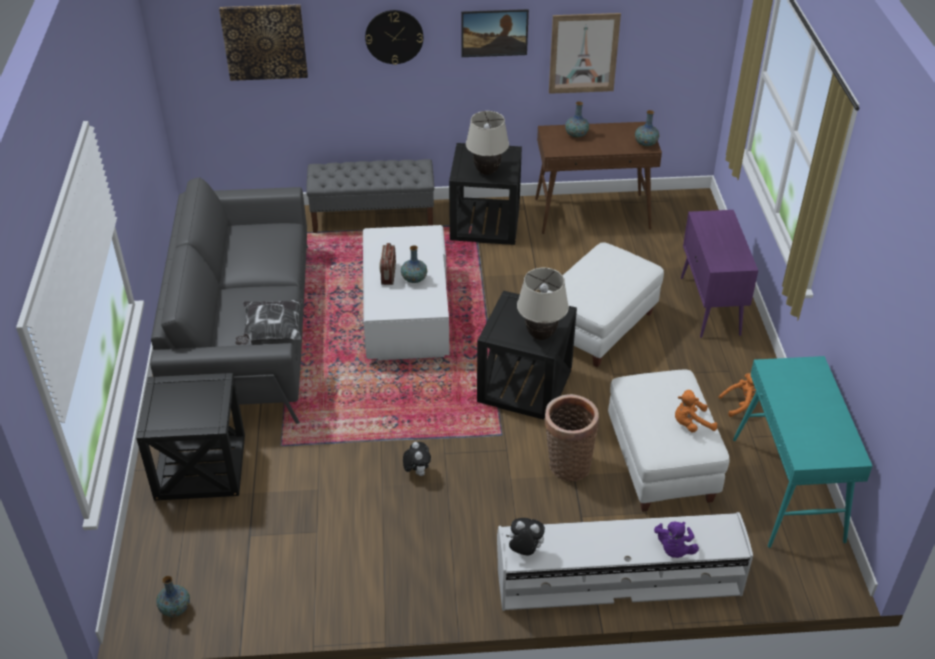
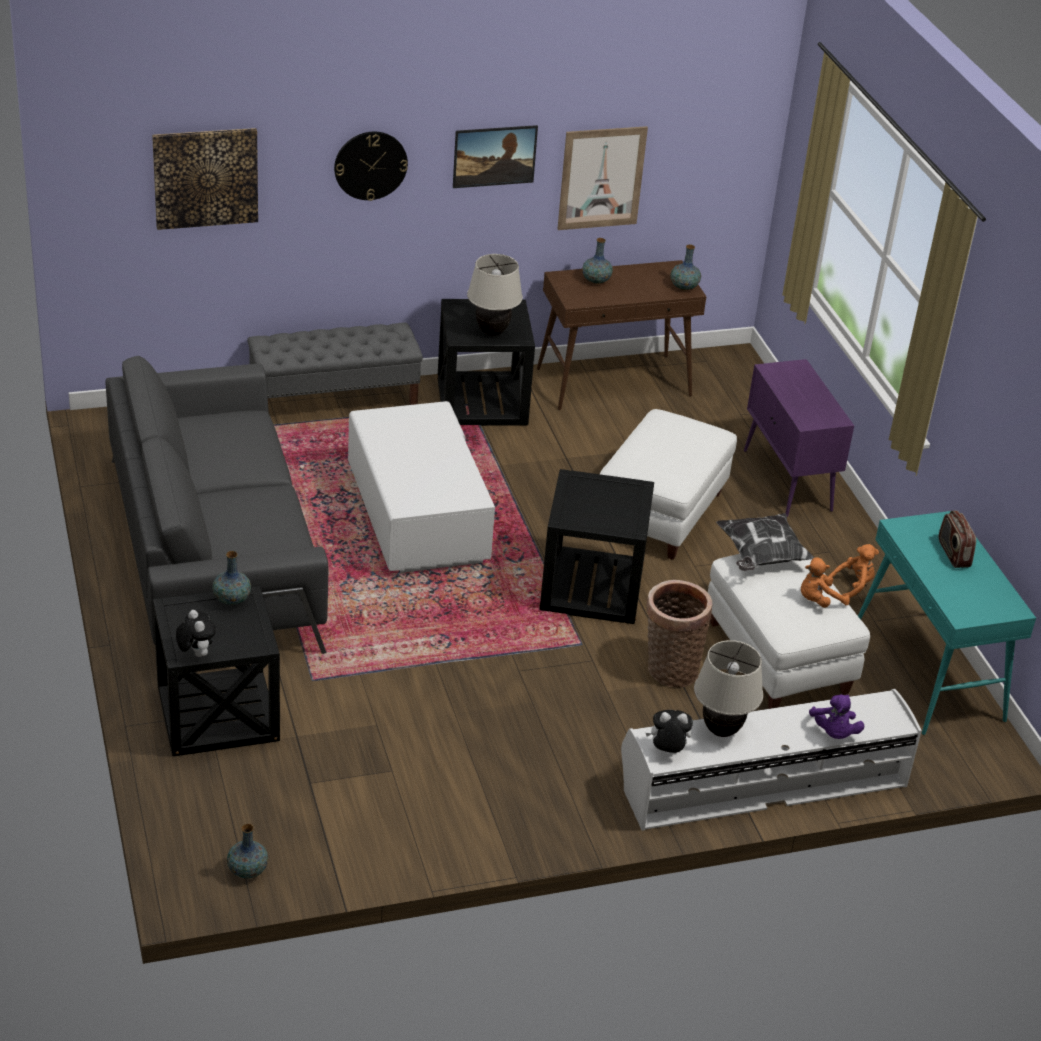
camera: 15 degrees left, 5 degrees down
pillow [235,299,303,345] -> pillow moved to [716,513,814,571]
radio [380,243,396,285] -> radio moved to [939,510,976,568]
vase [401,245,427,283] -> vase moved to [212,551,251,605]
plush toy [403,442,431,476] -> plush toy moved to [176,610,216,657]
beige table lamp [517,268,569,340] -> beige table lamp moved to [694,640,763,737]

